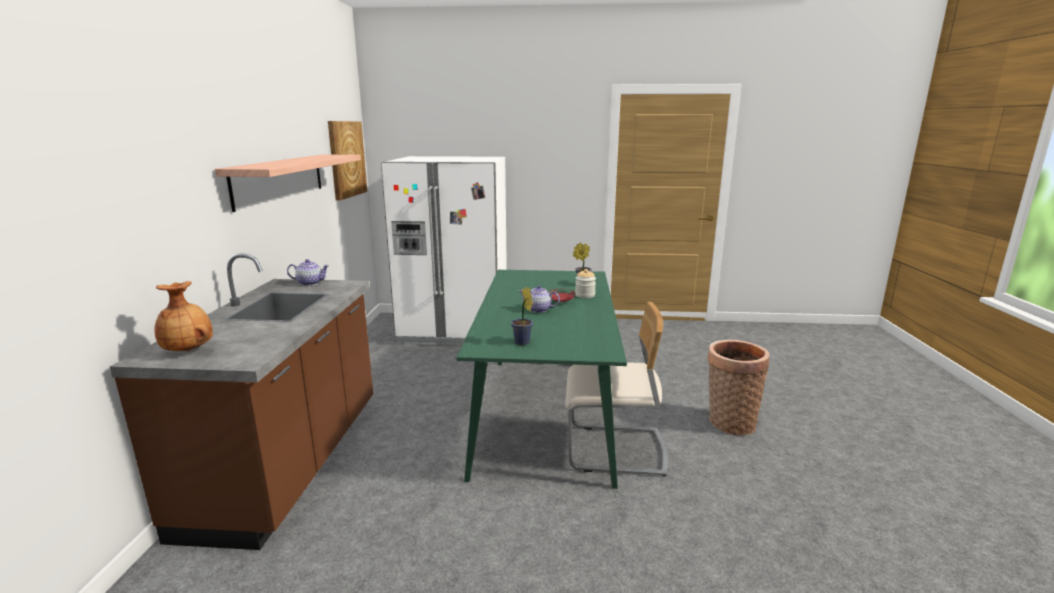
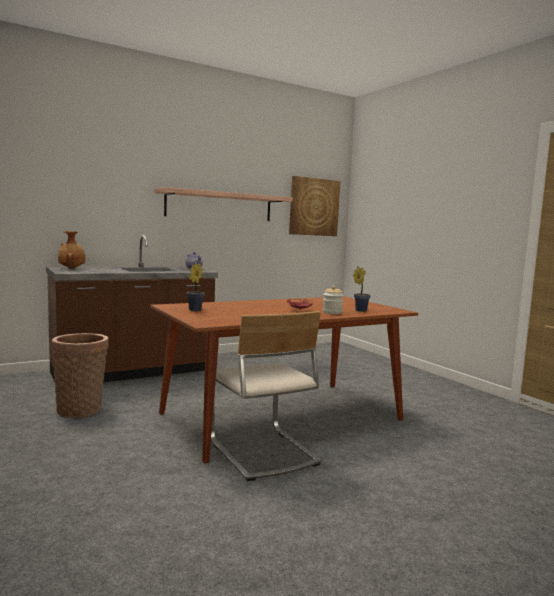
camera: 55 degrees right, 10 degrees down
white fridge [381,156,507,345] -> none
green dining table [456,270,627,489] -> brown dining table [150,296,418,464]
teapot [519,286,560,313] -> none
basket [707,340,770,435] -> basket moved to [51,333,109,418]

